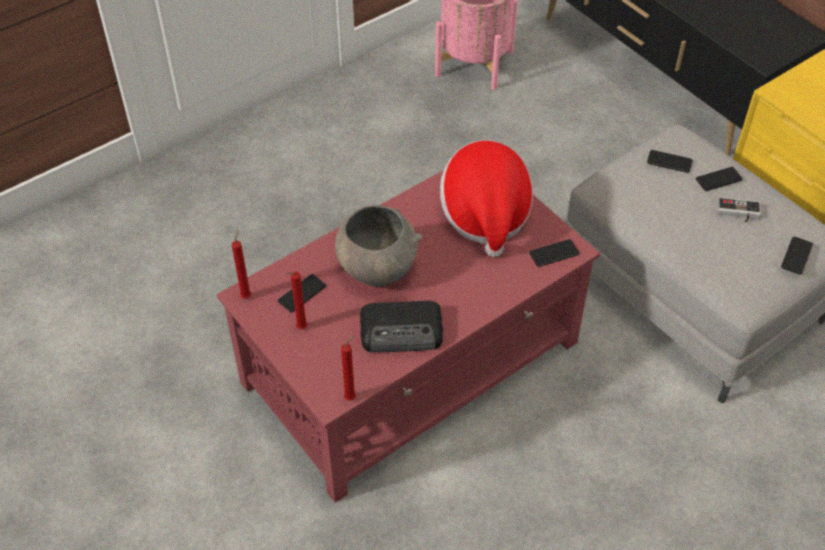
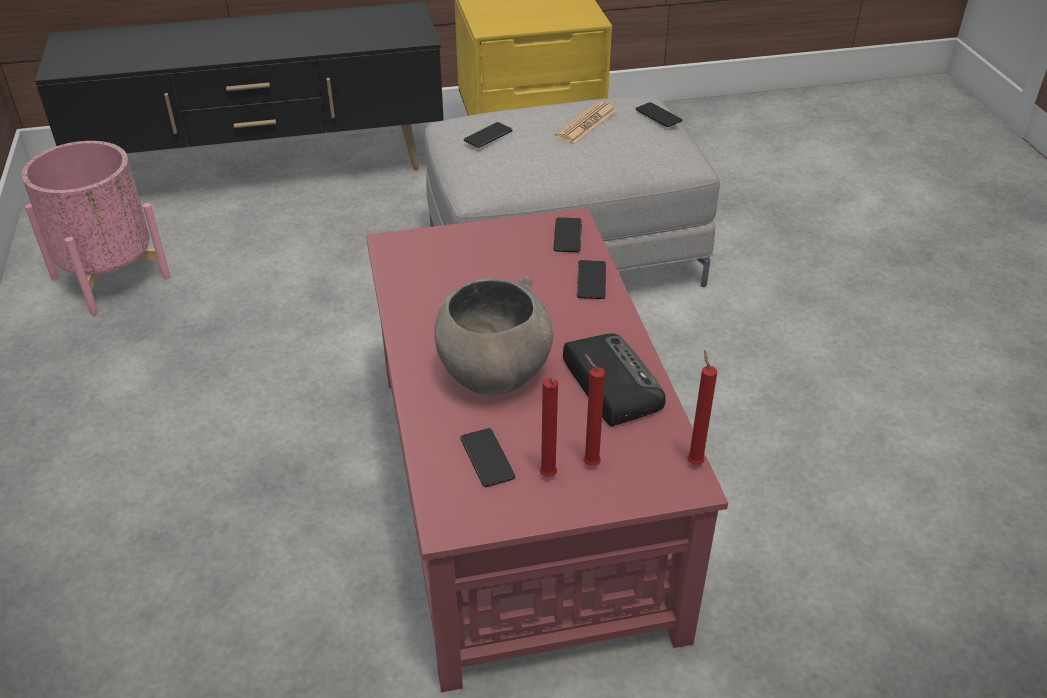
camera: 65 degrees left, 10 degrees down
red candle [232,231,251,299] -> red candle moved to [583,354,605,466]
radio [360,301,443,352] -> radio turned 45 degrees counterclockwise [563,333,666,426]
hat [440,140,533,257] -> none
phone [696,167,743,191] -> phone moved to [577,260,606,299]
game controller [717,197,761,222] -> newspaper [555,101,617,144]

